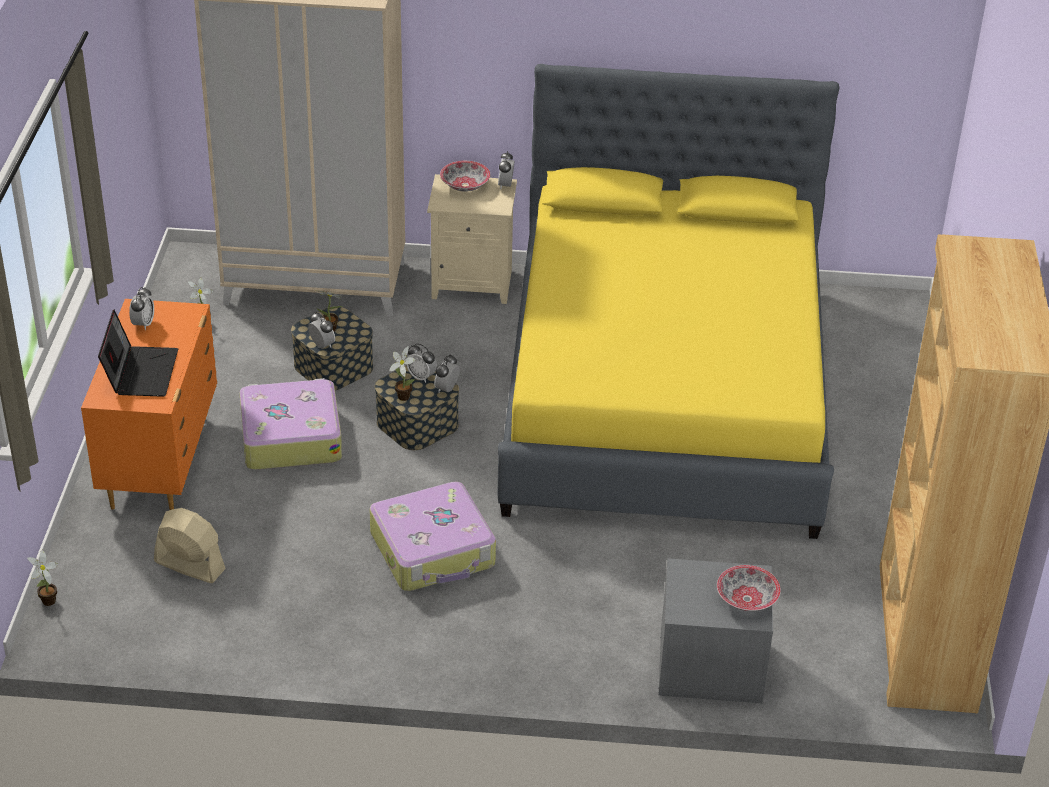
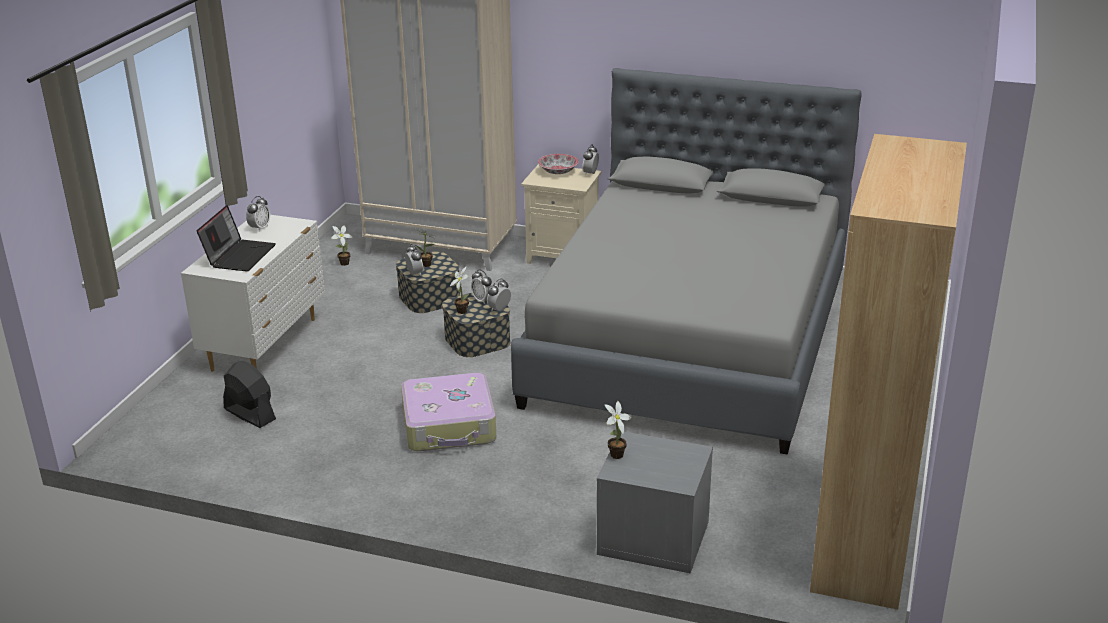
camera: 15 degrees right, 10 degrees down
potted plant [27,550,58,606] -> potted plant moved to [605,401,631,459]
orange dresser [81,299,217,510] -> white dresser [181,215,325,371]
beige fan [154,508,226,583] -> black fan [223,361,276,428]
suitcase [240,378,342,470] -> none
yellow bed [497,64,840,539] -> grey bed [511,68,862,455]
bowl [717,565,781,611] -> none

